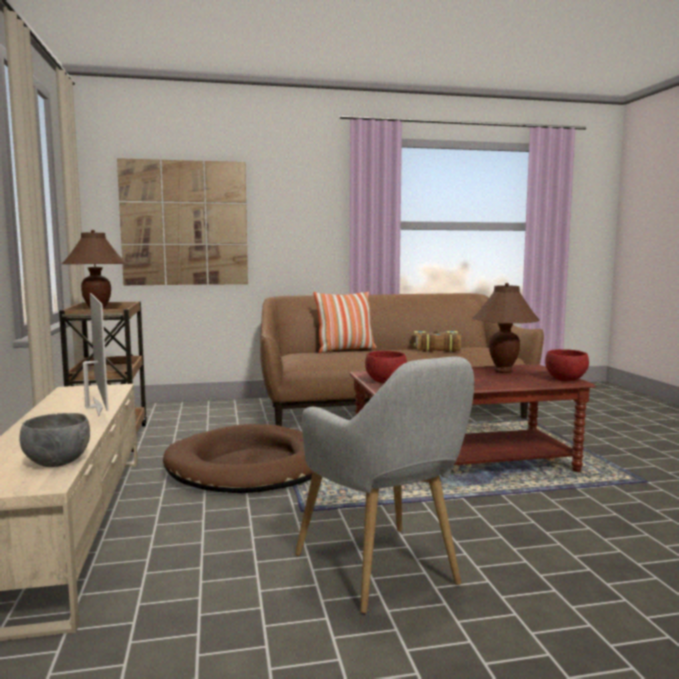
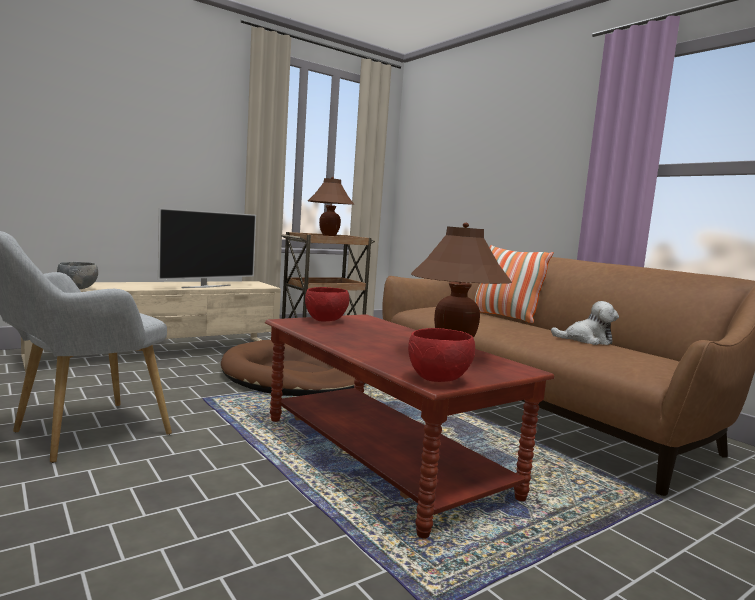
camera: 65 degrees right, 0 degrees up
picture [117,158,248,285] -> none
book [414,331,461,352] -> plush toy [551,301,619,345]

